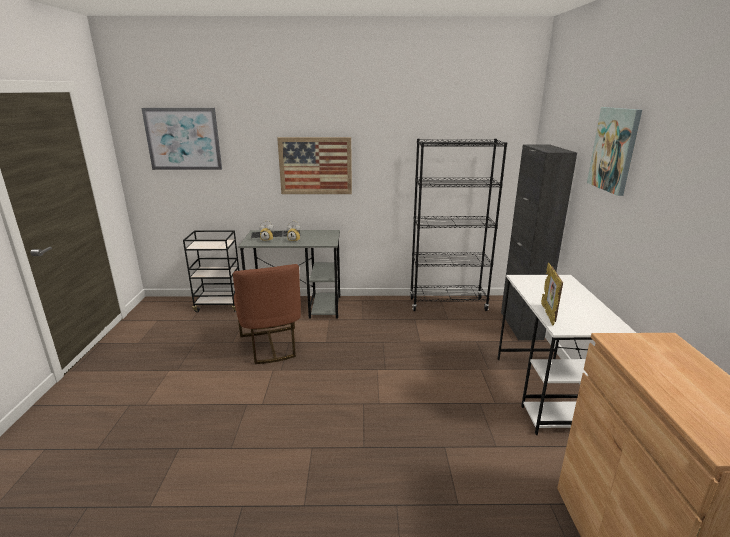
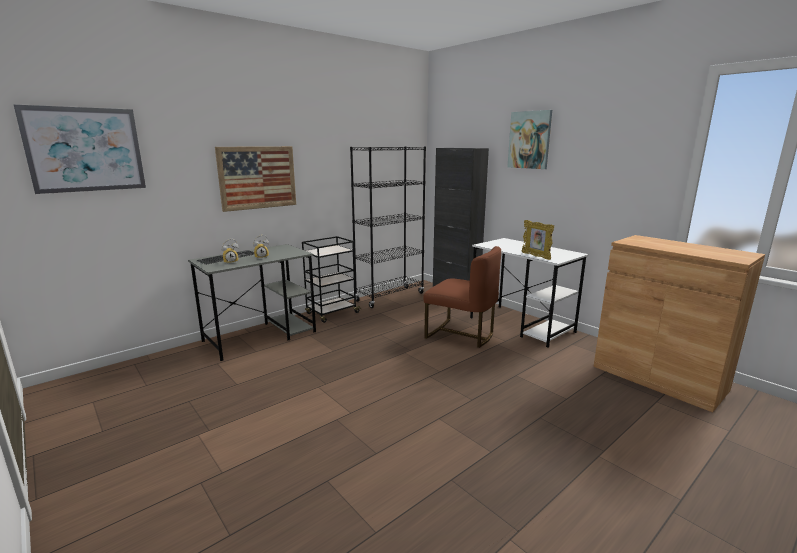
camera: 40 degrees left, 5 degrees down
black cart [183,230,239,312] -> black cart moved to [302,236,361,323]
brown chair [233,264,301,364] -> brown chair moved to [423,246,501,348]

